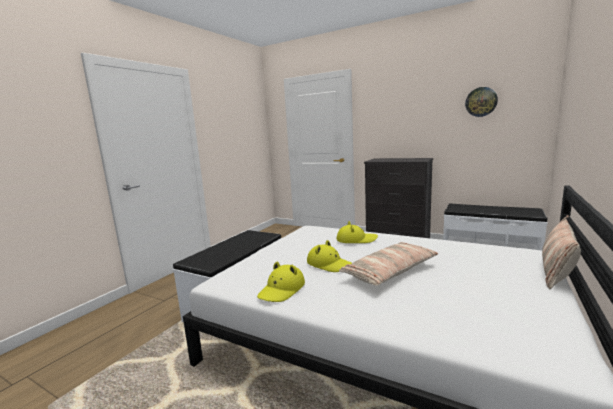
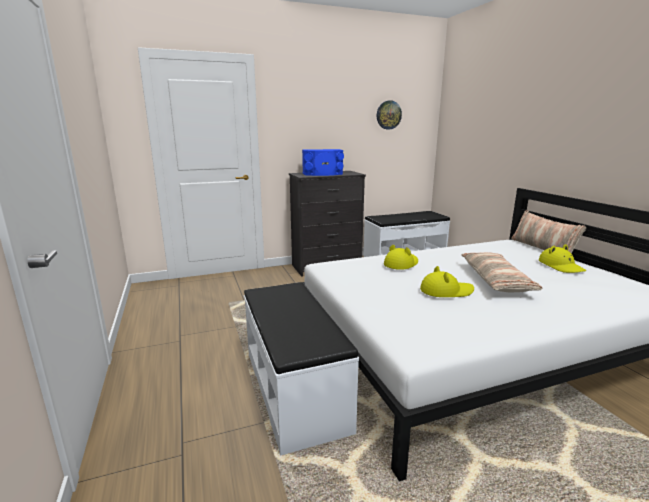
camera: 50 degrees left, 5 degrees up
yellow hat [257,262,305,302] -> yellow hat moved to [539,244,586,273]
none -> blue speaker [302,149,344,176]

